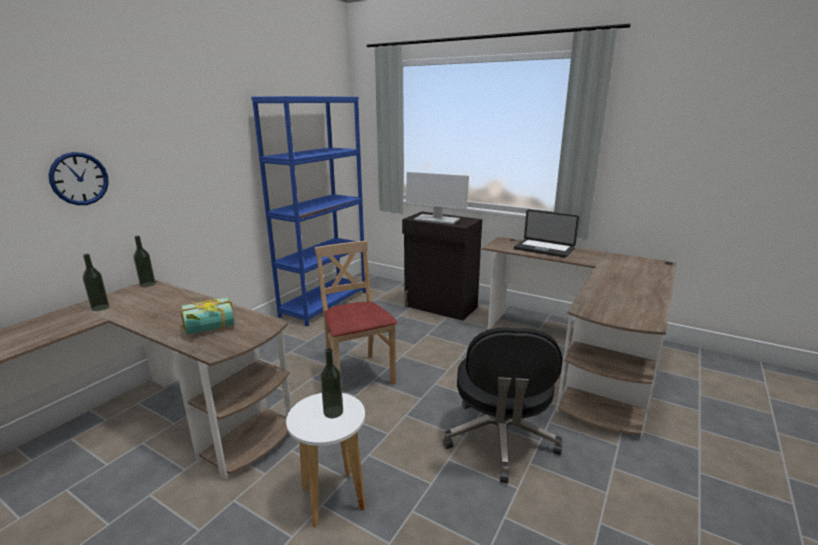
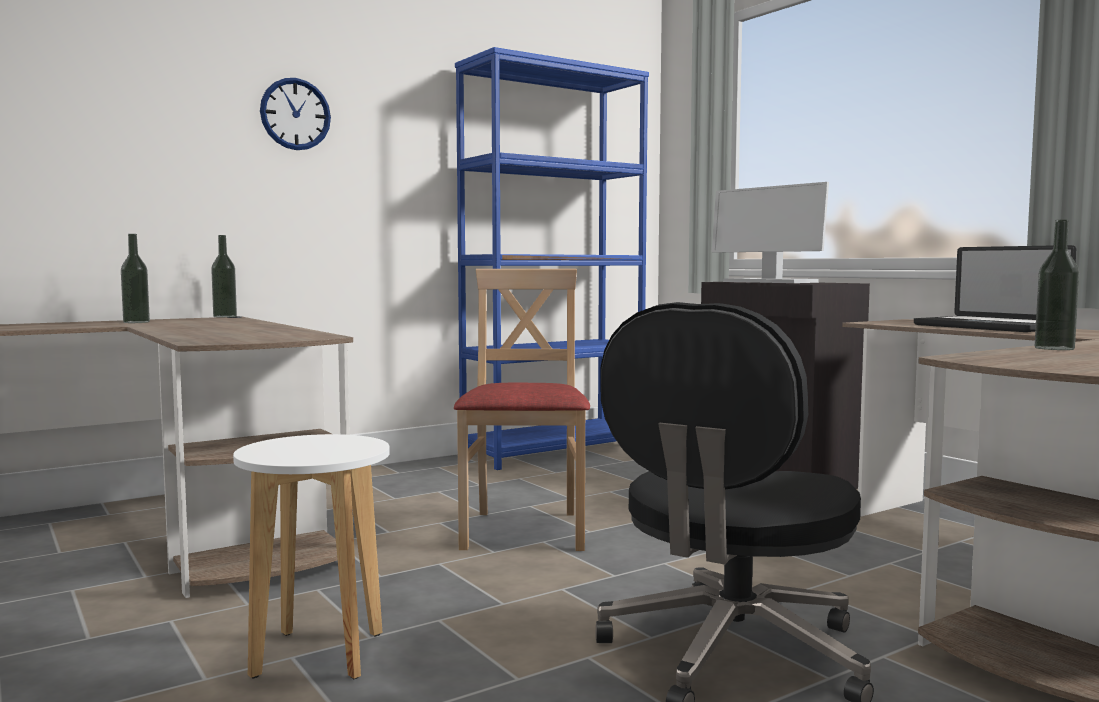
camera: 25 degrees right, 15 degrees down
wall clock [48,152,109,205] -> wall clock moved to [260,78,331,150]
book [181,297,234,335] -> none
bottle [320,348,343,418] -> bottle moved to [1035,220,1079,350]

